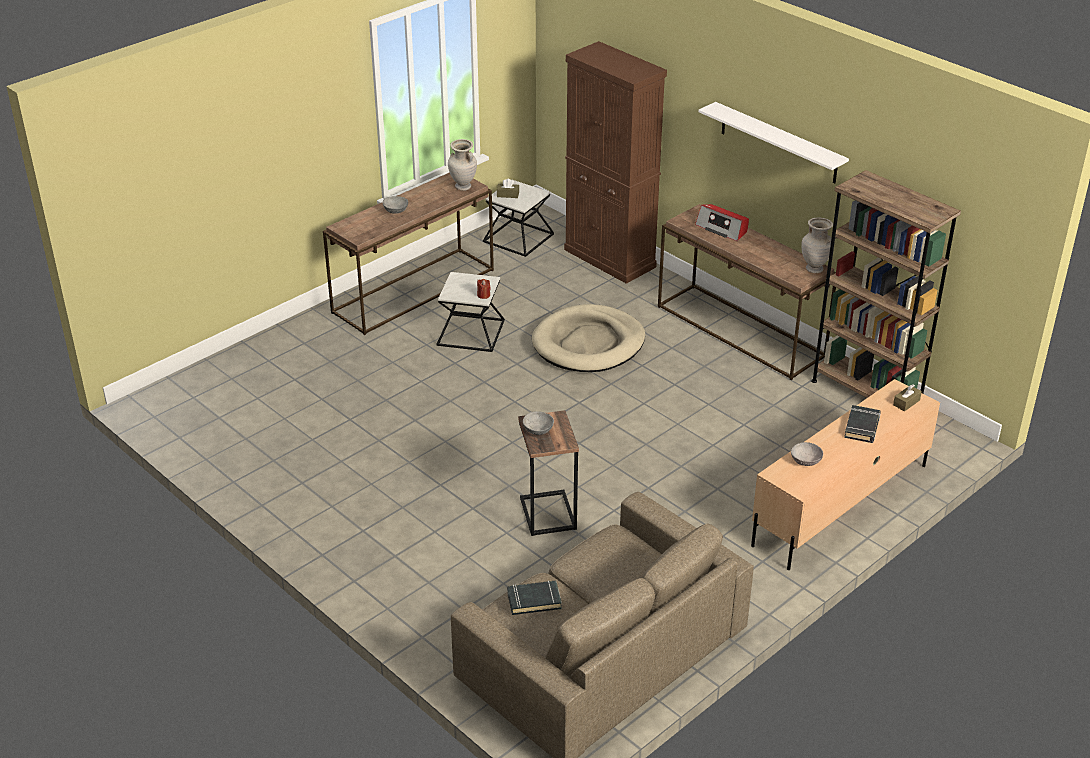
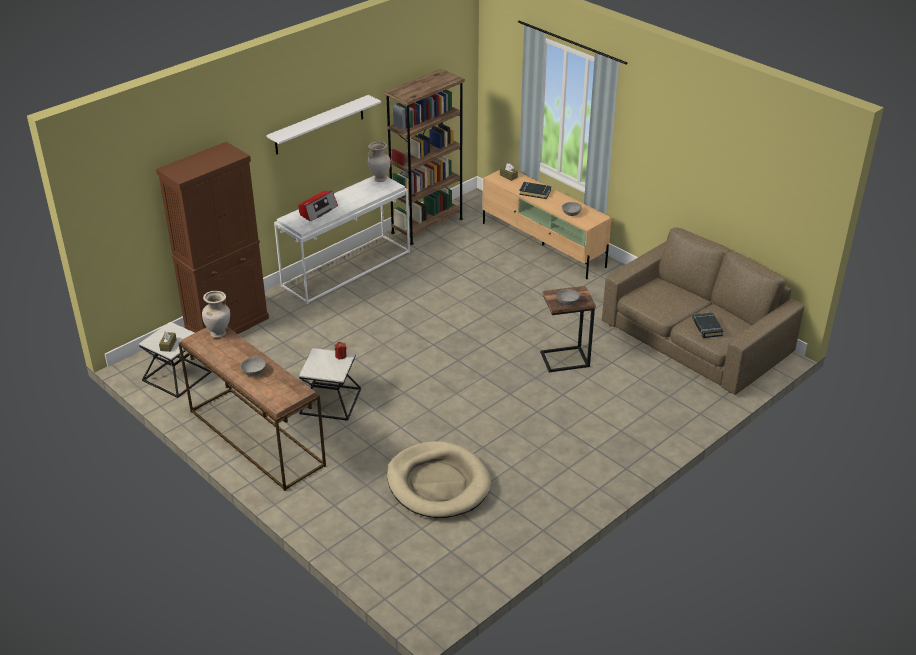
camera: 90 degrees left, 0 degrees up
beige dog bed [532,304,645,372] -> beige dog bed moved to [387,441,491,518]
brown console table [658,204,836,380] -> white console table [274,176,410,304]

